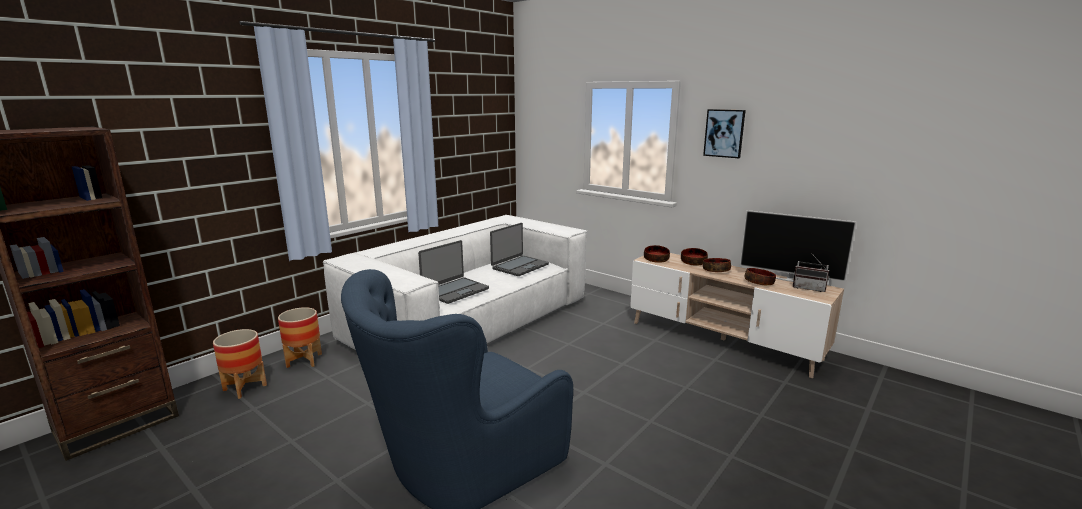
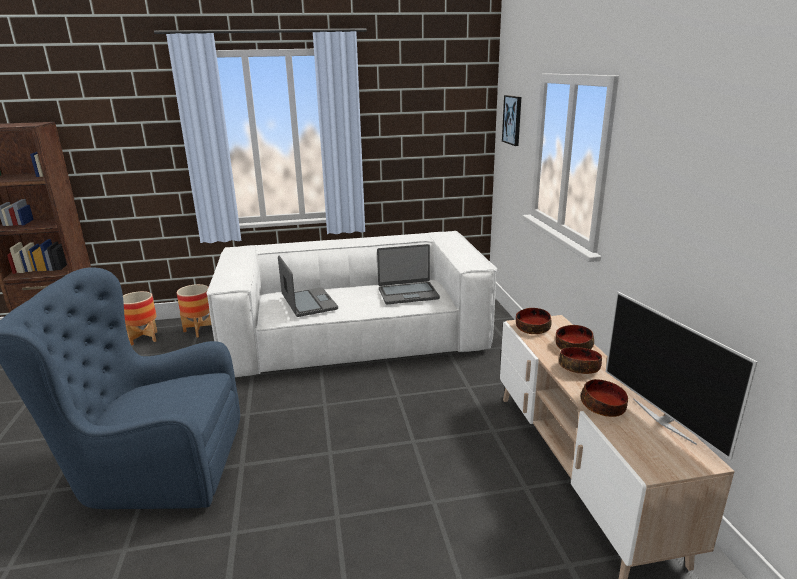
camera: 40 degrees right, 5 degrees up
laptop [418,240,489,304] -> laptop turned 105 degrees counterclockwise [278,256,338,317]
picture [703,109,746,158] -> picture moved to [502,95,521,146]
radio [793,254,829,292] -> none

